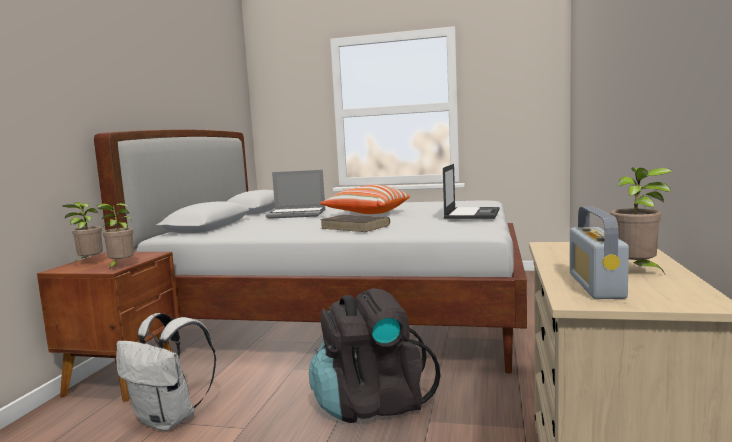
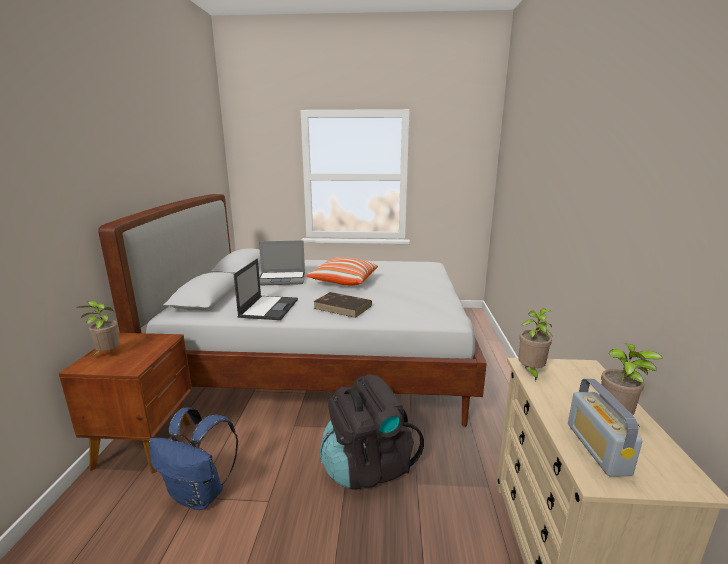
camera: 10 degrees left, 10 degrees up
potted plant [97,203,134,270] -> potted plant moved to [518,308,553,381]
white backpack [116,313,216,431] -> blue backpack [149,407,238,510]
laptop [443,164,500,219] -> laptop moved to [234,258,298,320]

